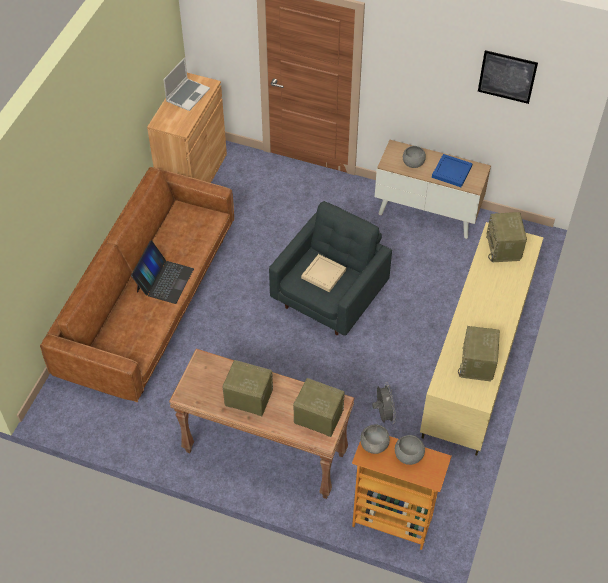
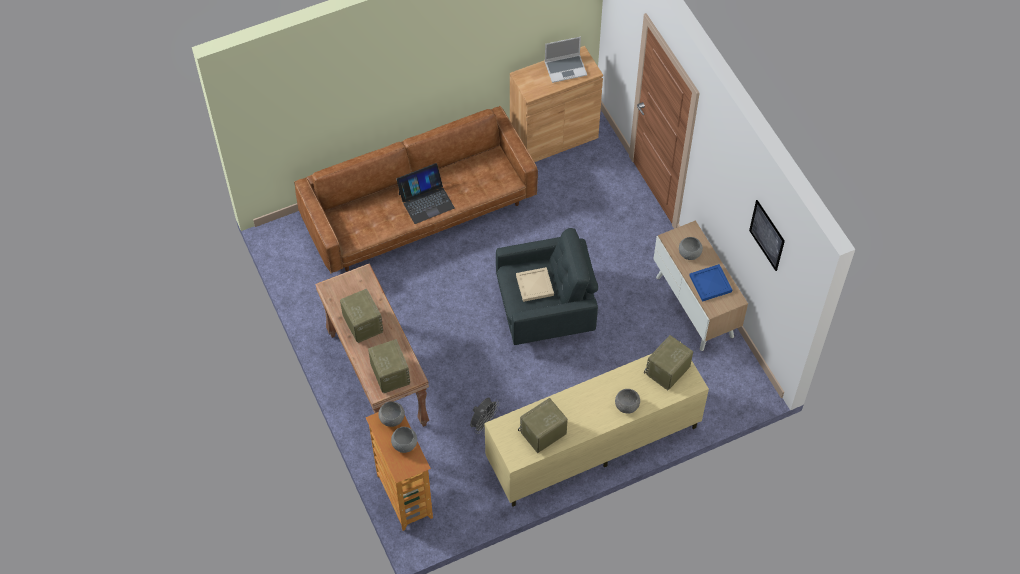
camera: 45 degrees right, 5 degrees up
none -> grey bowl [615,389,640,414]

